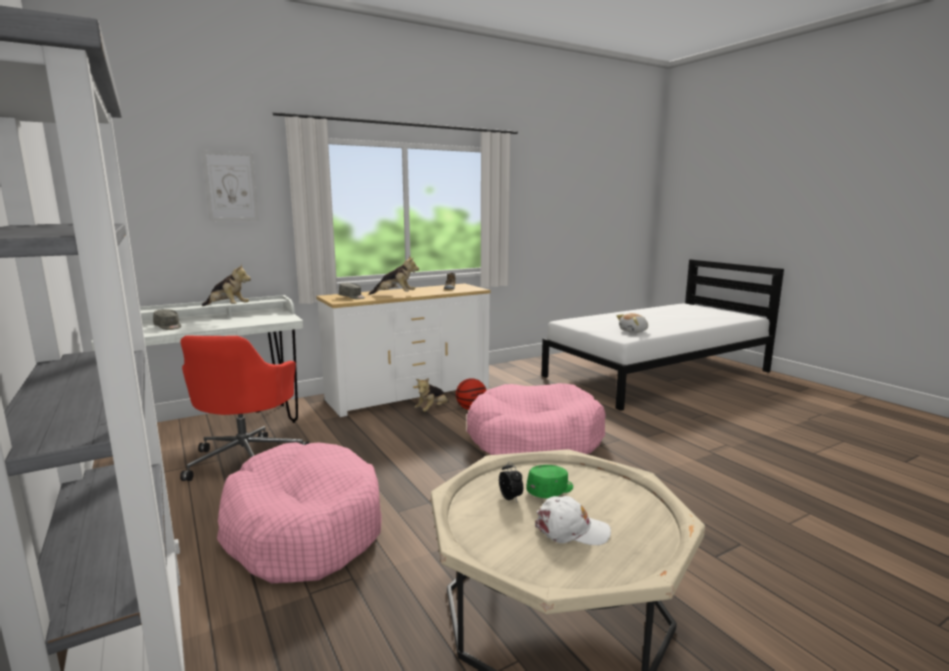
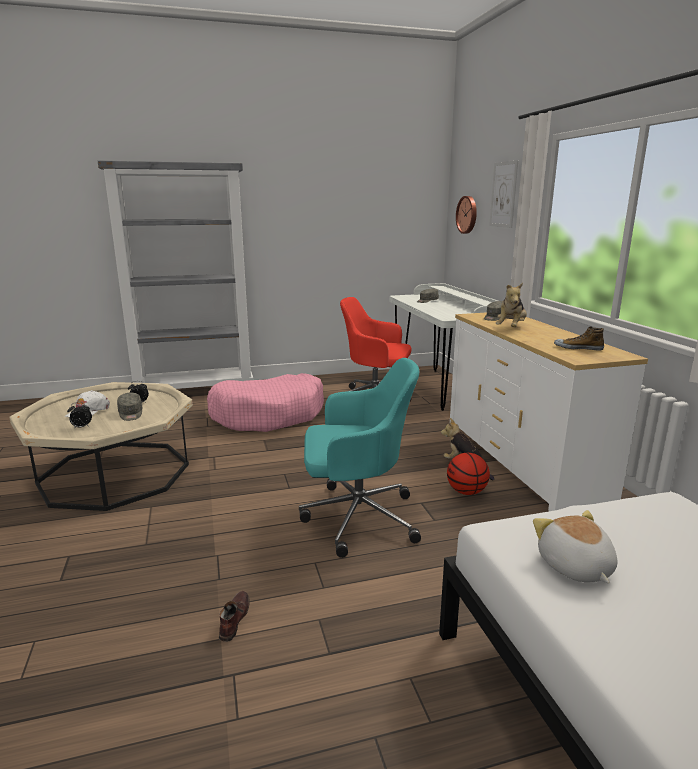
camera: 105 degrees right, 5 degrees up
plush toy [202,264,251,306] -> none
pink dog bed [467,383,606,455] -> turquoise office chair [299,358,421,558]
green cap [526,465,573,498] -> grey cap [117,393,143,421]
none -> alarm clock [67,402,92,428]
none -> brown shoe [219,591,250,642]
none -> wall clock [456,196,477,234]

